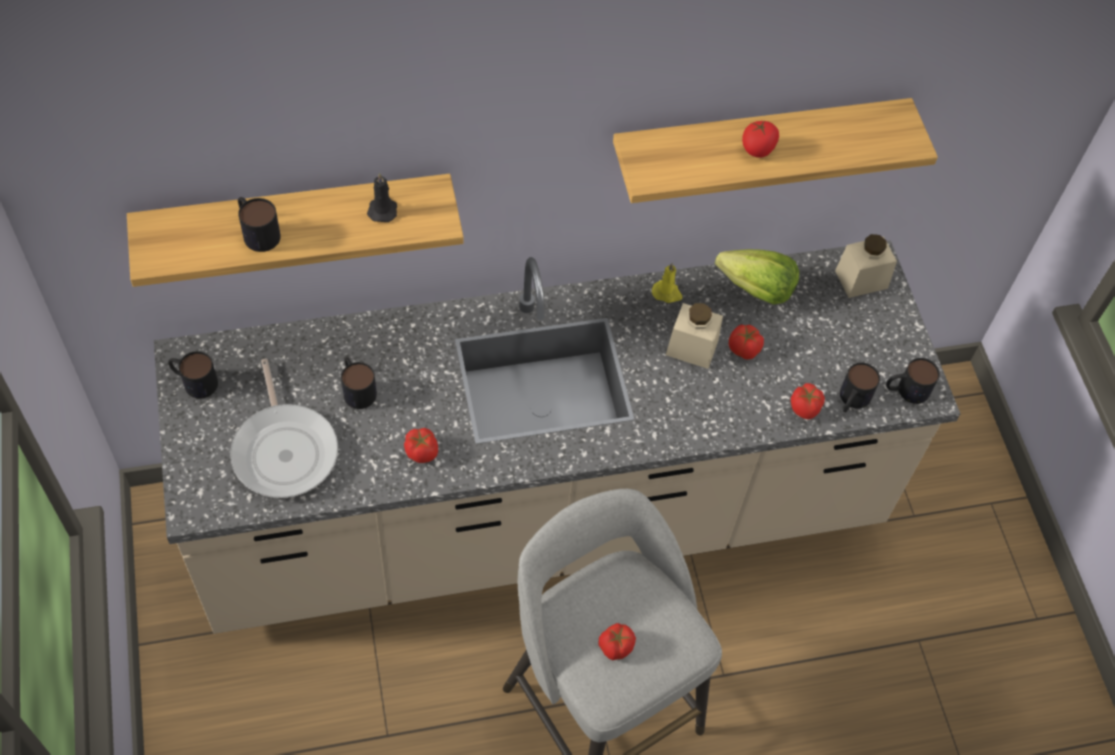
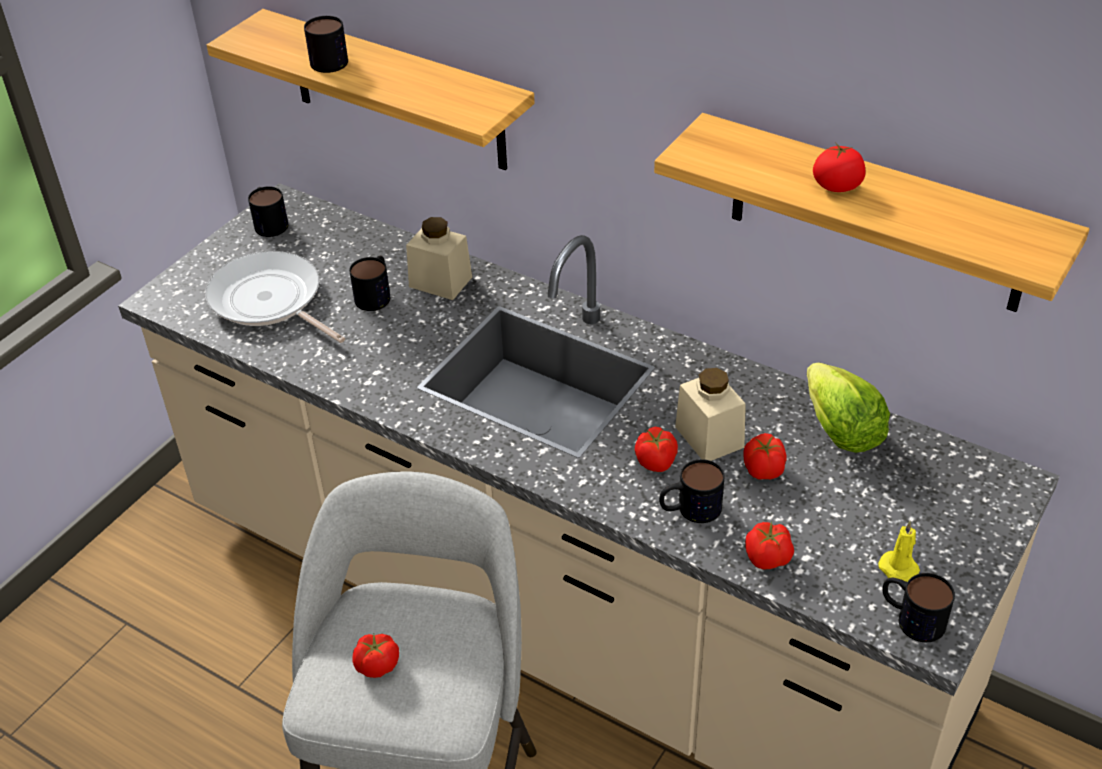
camera: 50 degrees right, 15 degrees down
frying pan [230,359,338,498] -> frying pan turned 105 degrees clockwise [205,251,345,343]
black candle [367,173,397,222] -> none
tomato [404,428,438,463] -> tomato moved to [635,427,678,472]
yellow candle [652,263,682,303] -> yellow candle moved to [878,521,920,582]
beige jar [835,234,897,298] -> beige jar moved to [406,217,472,300]
mug [840,363,880,412] -> mug moved to [659,459,725,523]

